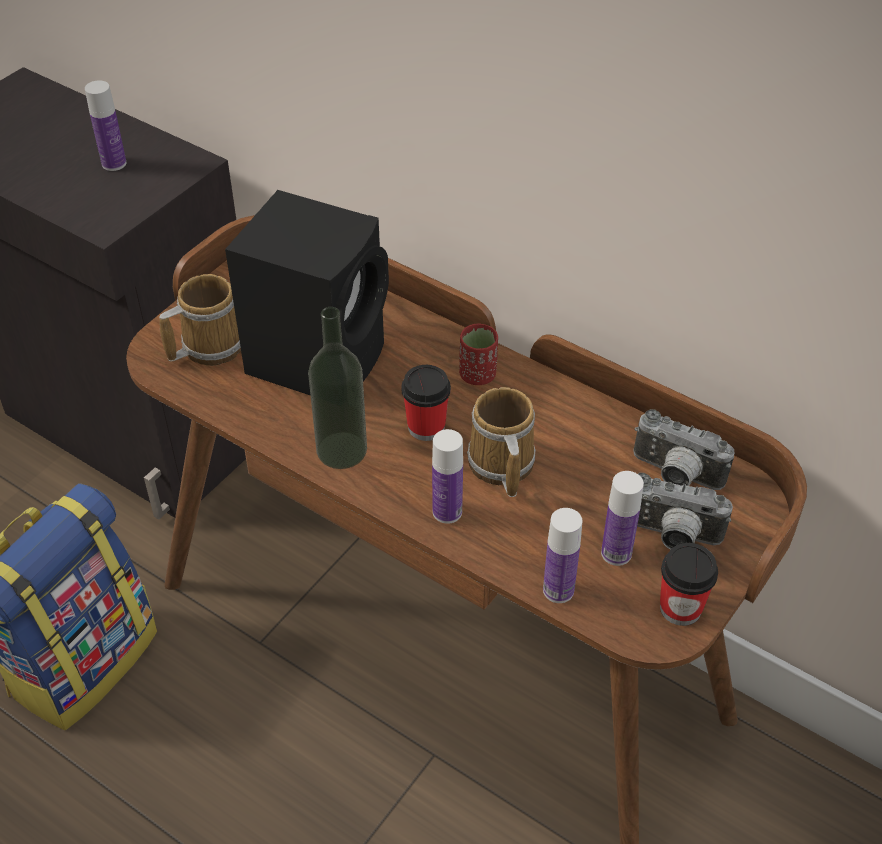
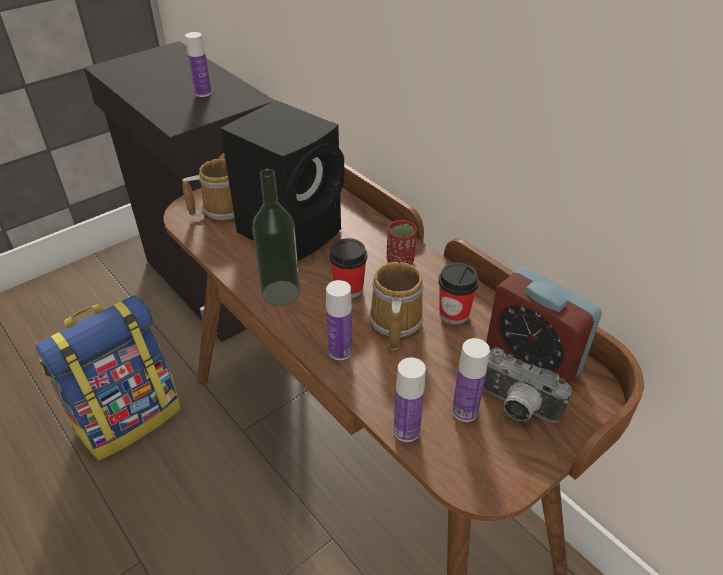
camera: 15 degrees right, 5 degrees down
camera [633,409,734,490] -> alarm clock [486,267,602,384]
cup [660,543,718,626] -> cup moved to [439,262,479,325]

